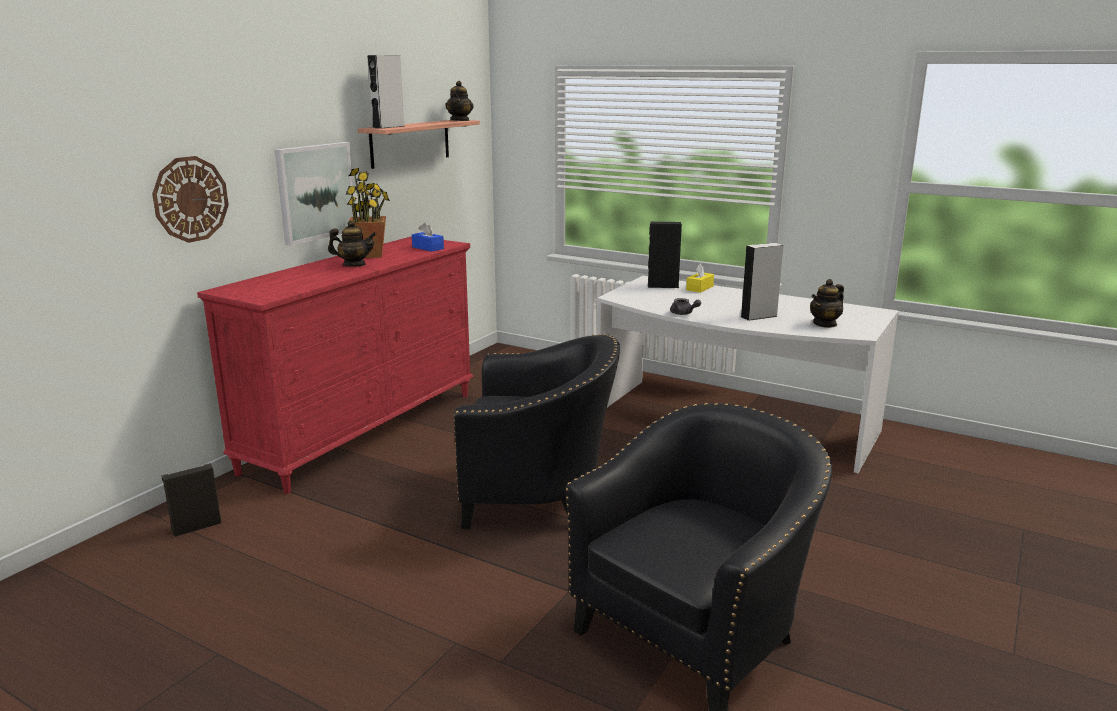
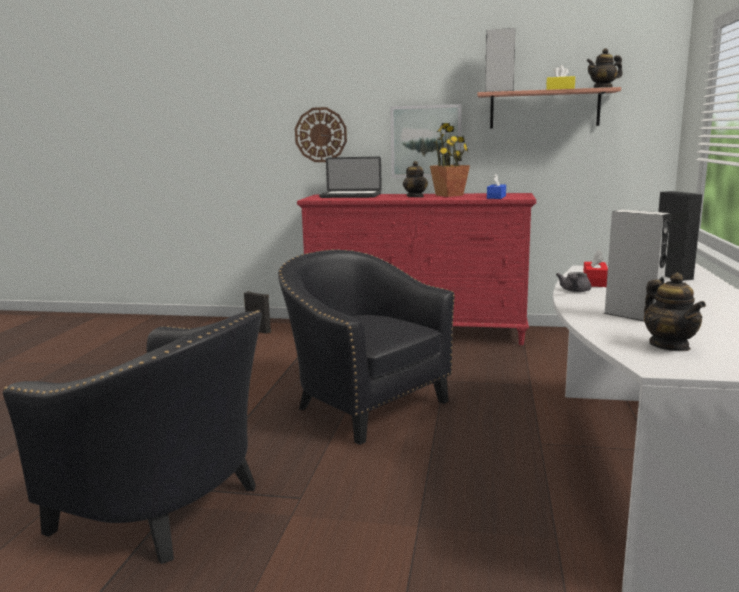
camera: 70 degrees right, 5 degrees down
black armchair [454,334,620,529] -> black armchair turned 150 degrees clockwise [278,249,455,445]
yellow tissue box [686,263,714,293] -> yellow tissue box moved to [546,65,575,90]
teapot [810,279,844,328] -> teapot turned 135 degrees counterclockwise [644,273,706,351]
none -> laptop [319,157,382,198]
none -> red tissue box [583,250,608,287]

